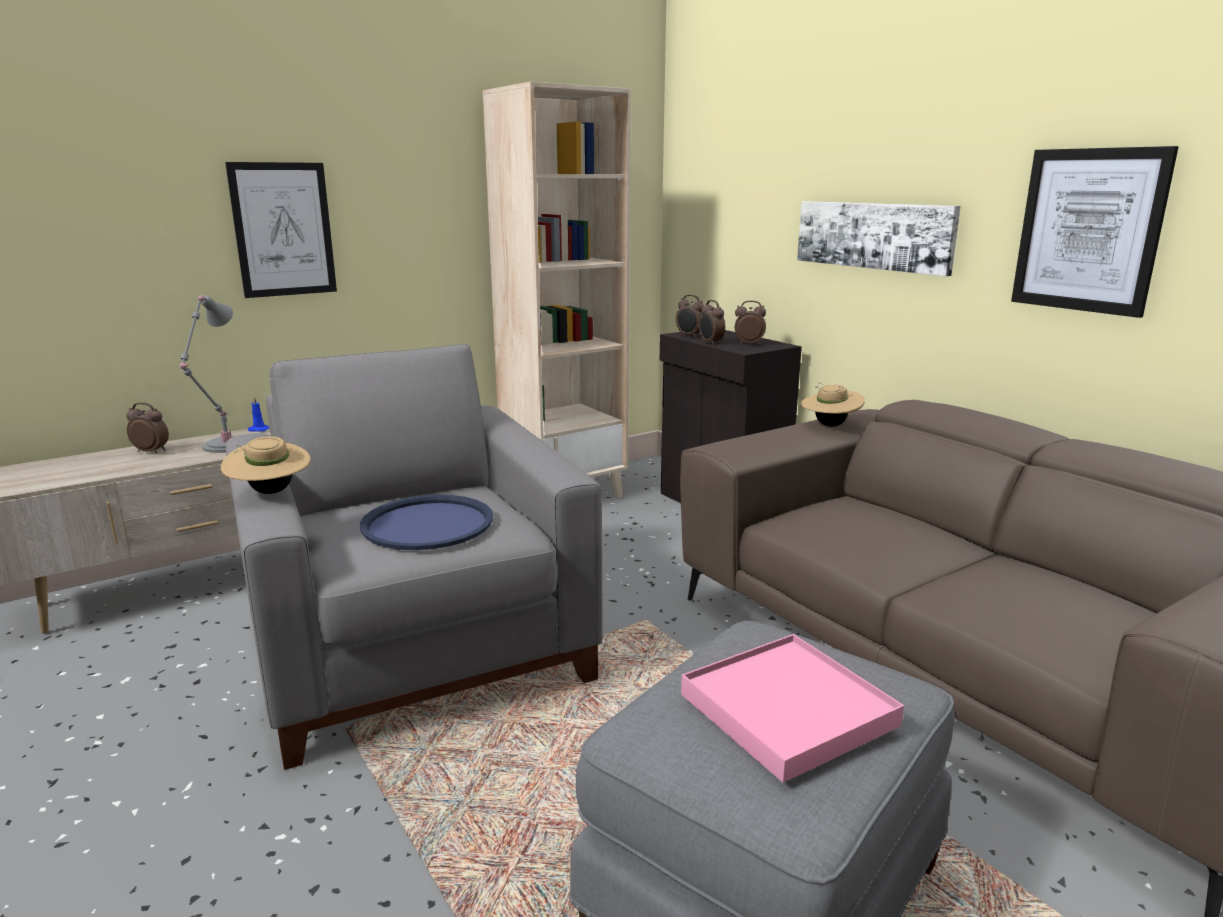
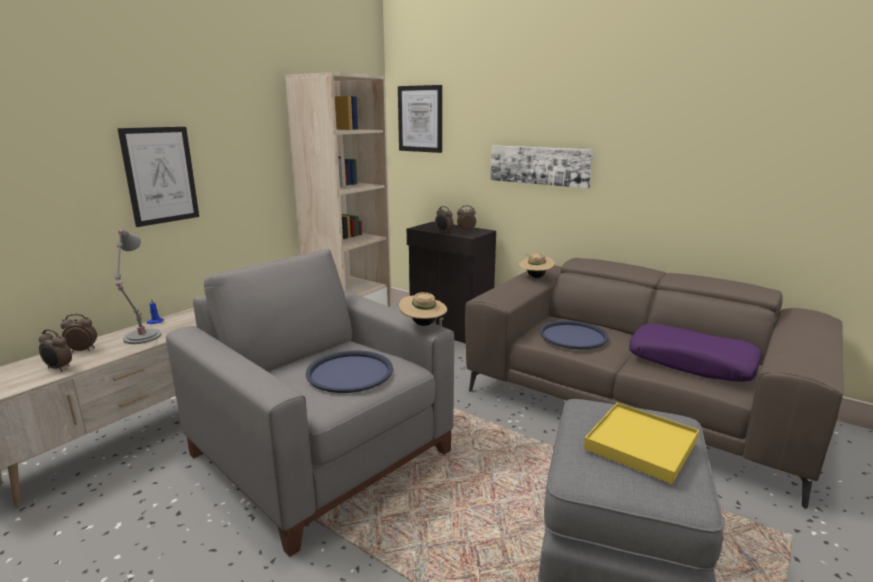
camera: 20 degrees left, 0 degrees up
beige hat [221,436,311,494] -> beige hat moved to [399,292,447,326]
alarm clock [676,295,704,338] -> alarm clock moved to [39,329,72,371]
pink tray [681,634,904,783] -> yellow tray [584,403,699,484]
picture [1011,146,1178,318] -> picture moved to [398,85,442,153]
none -> blue tray [539,320,609,349]
none -> purple pillow [629,323,762,382]

